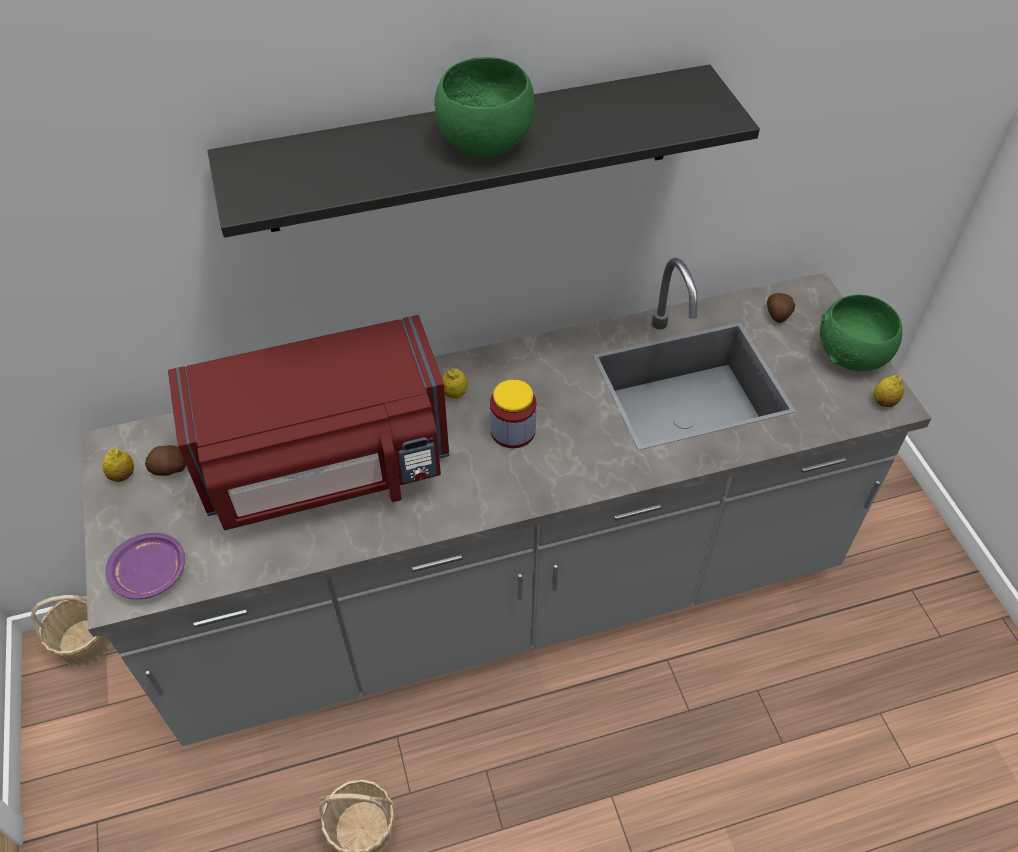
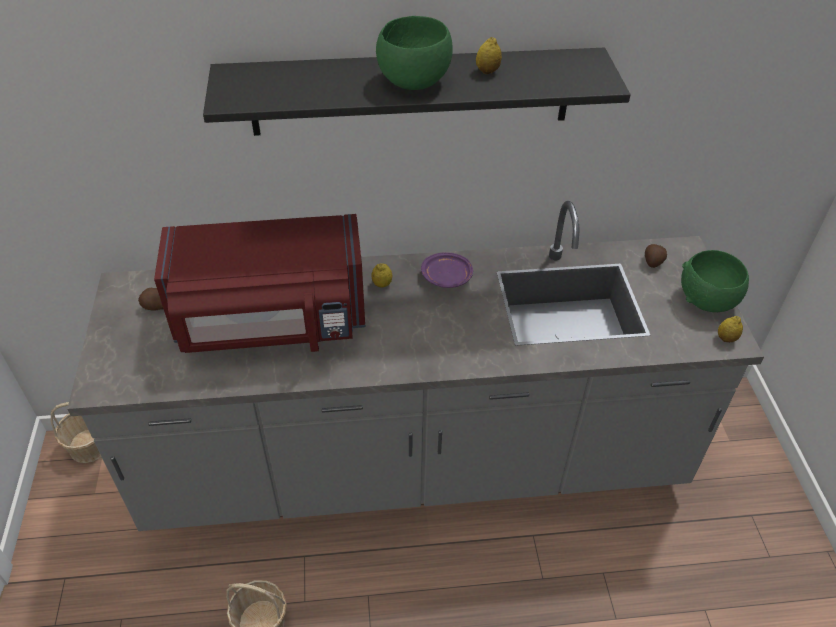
camera: 10 degrees right, 5 degrees down
lemon [102,448,134,482] -> lemon moved to [476,37,502,74]
purple plate [105,533,185,599] -> purple plate moved to [421,252,473,288]
jar [490,379,537,448] -> none

